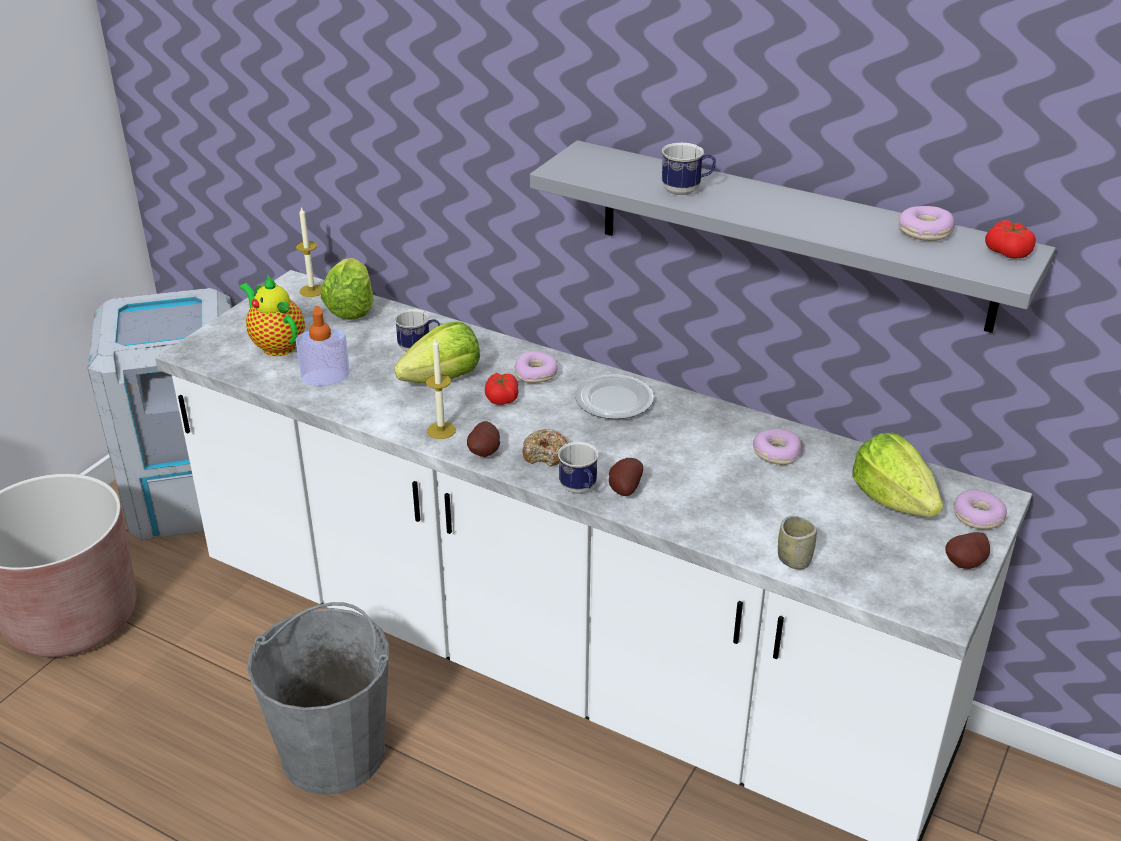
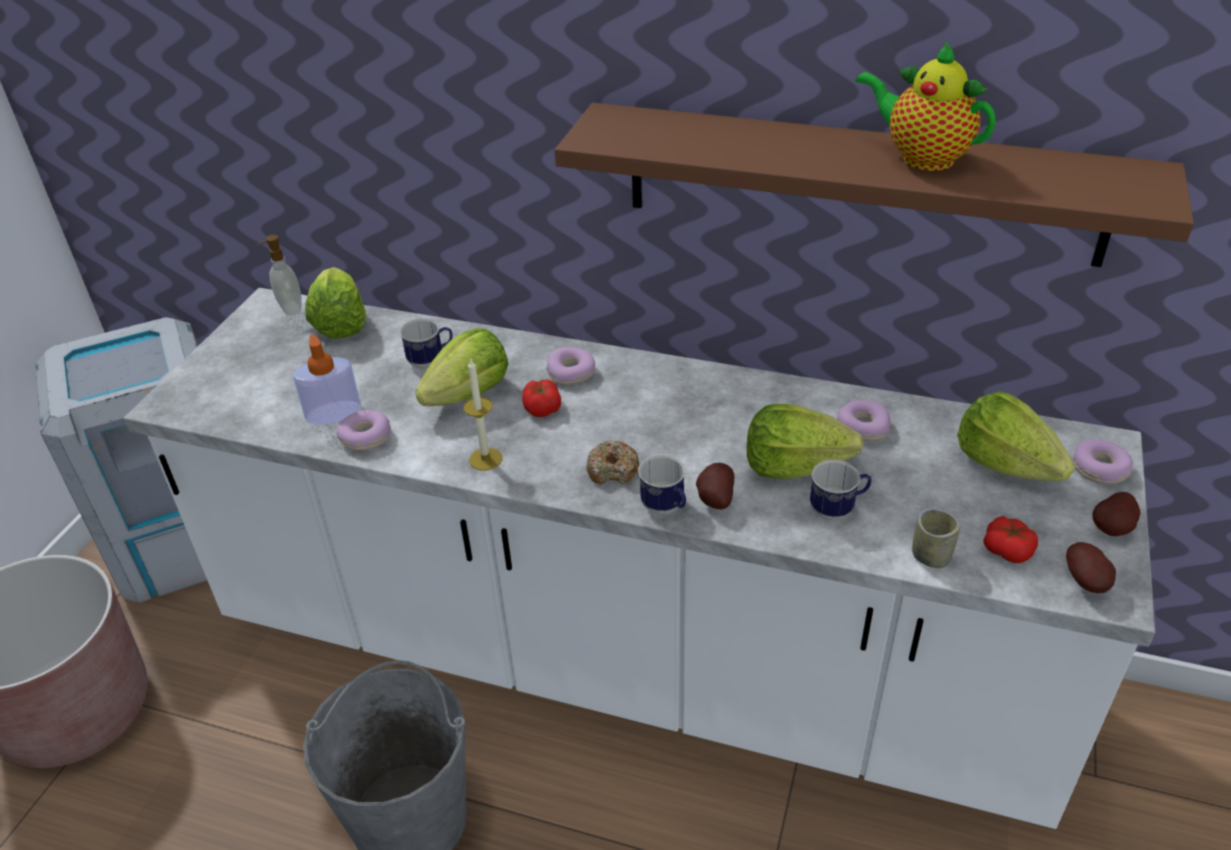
camera: 10 degrees left, 5 degrees up
teapot [240,274,305,356] -> teapot moved to [856,41,996,171]
candle [296,206,322,297] -> soap dispenser [257,235,302,316]
potato [467,421,500,457] -> potato moved to [1066,542,1116,593]
grey shelf [530,140,1056,333] -> brown shelf [555,103,1194,267]
plate [575,374,654,419] -> none
mug [662,143,716,196] -> mug moved to [810,460,872,520]
donut [898,206,955,241] -> donut moved to [336,410,391,451]
tomato [985,220,1036,259] -> tomato moved to [983,516,1038,563]
none -> lettuce [747,404,863,479]

